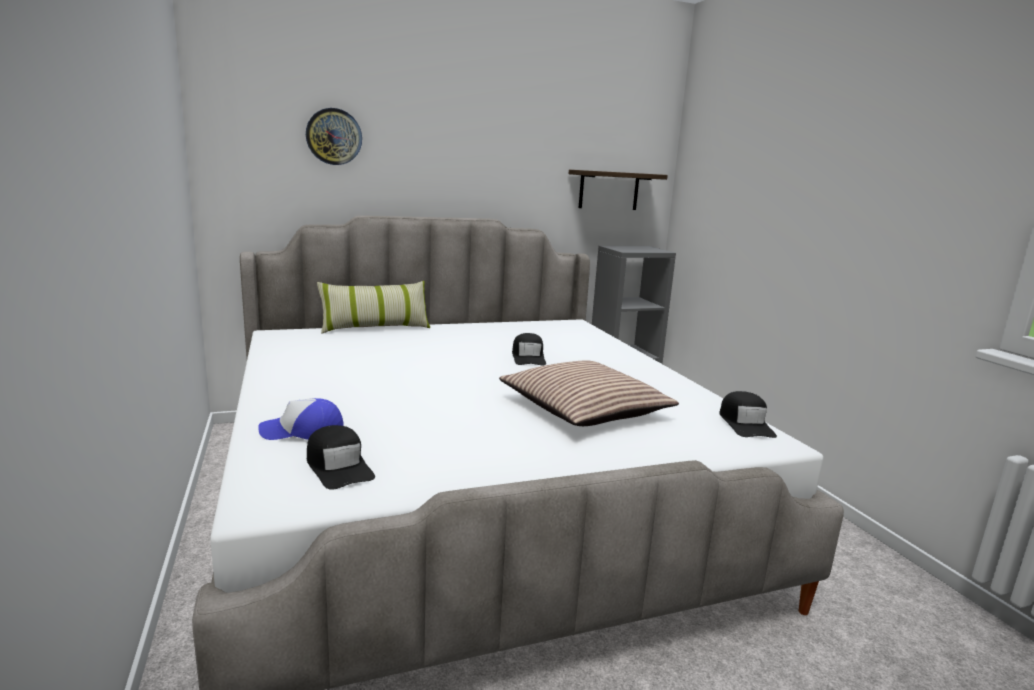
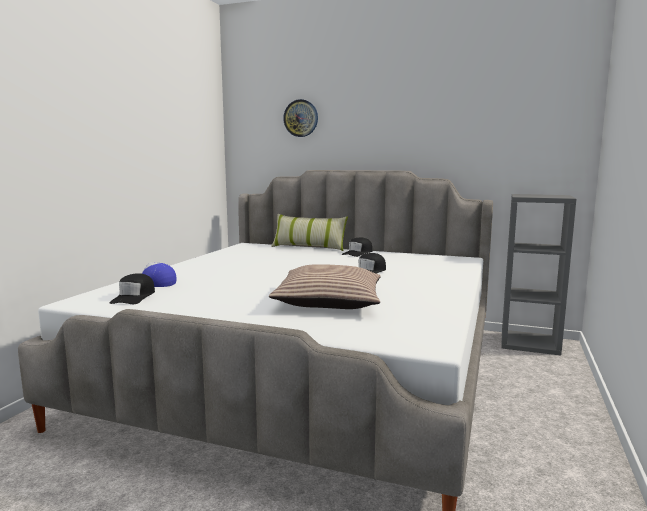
camera: 40 degrees right, 5 degrees down
shelf [569,170,668,210] -> none
black cap [719,391,777,438] -> black cap moved to [342,238,372,257]

